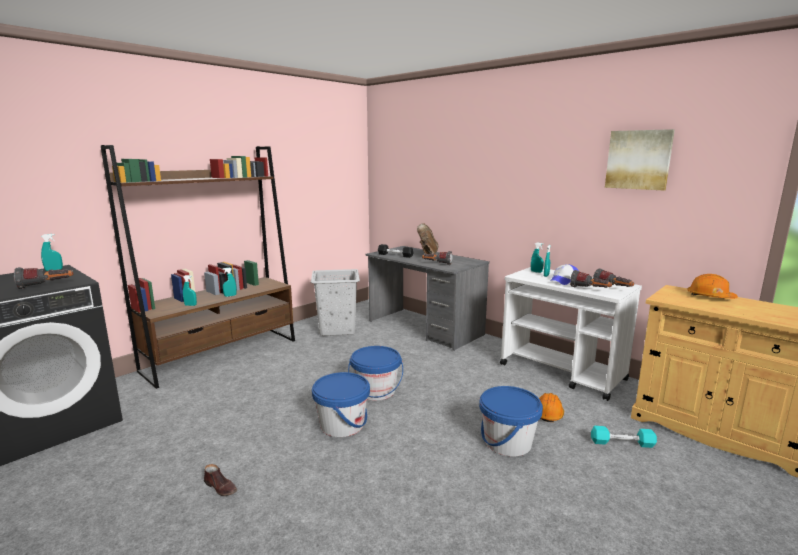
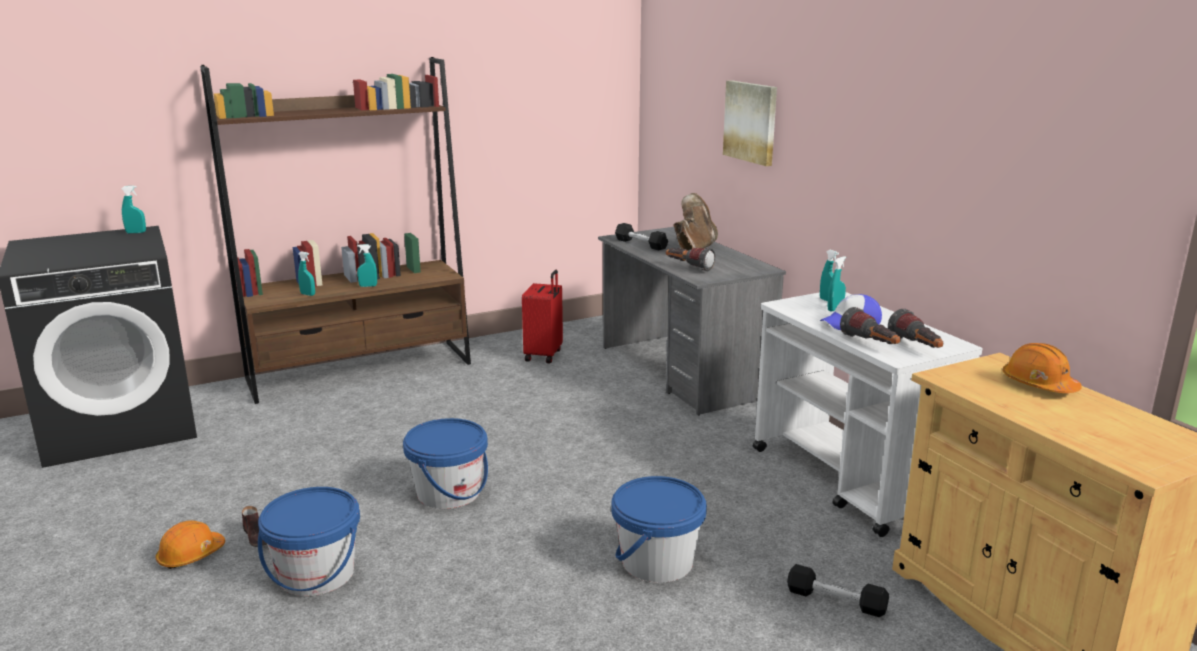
camera: 20 degrees right, 5 degrees up
flashlight [14,267,73,289] -> none
grey laundry basket [311,269,360,336] -> red suitcase [522,270,563,363]
blue bucket [348,346,403,401] -> blue bucket moved to [258,487,360,596]
orange hard hat [539,393,564,422] -> orange hard hat moved to [156,520,225,569]
turquoise dumbbell [591,426,657,448] -> black dumbbell [787,564,889,617]
picture [605,129,675,191] -> picture moved to [723,80,777,166]

